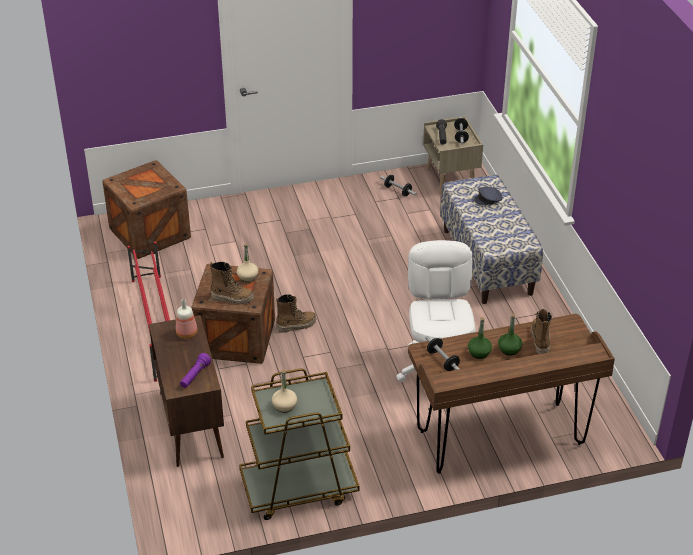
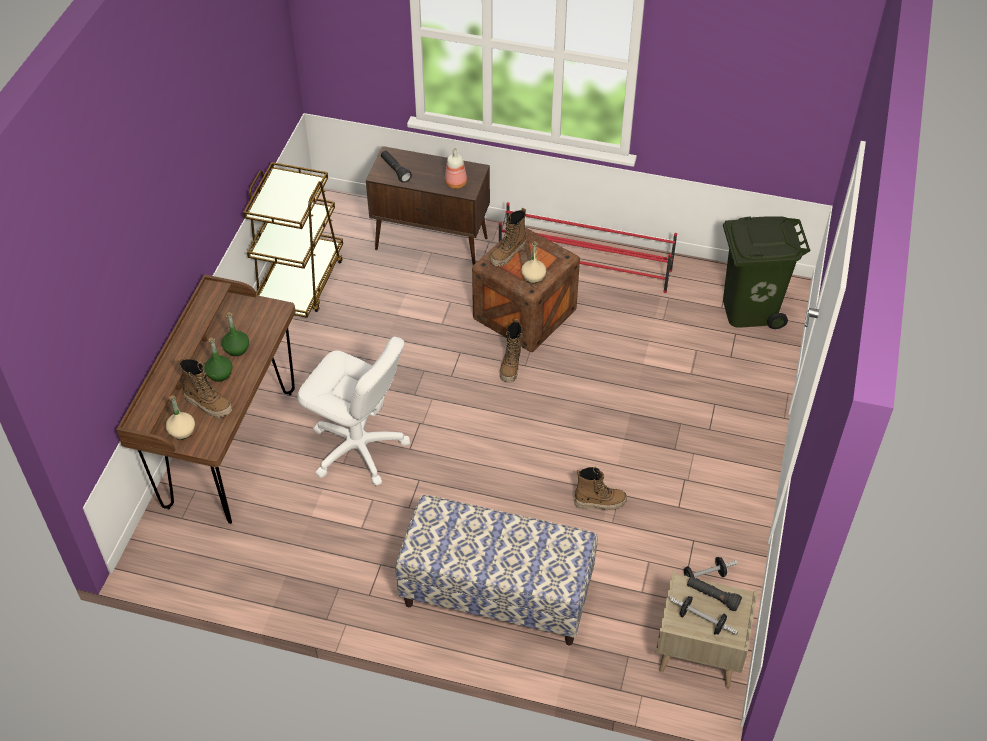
camera: 120 degrees right, 10 degrees up
crate [102,160,191,259] -> green trash can [723,216,810,329]
purple flashlight [180,353,211,388] -> black flashlight [381,151,412,183]
beige bottle [272,370,297,413] -> beige bottle moved to [166,395,195,440]
dumbbell [425,336,460,371] -> none
grey cap [474,187,502,205] -> none
none -> boot [574,467,627,511]

